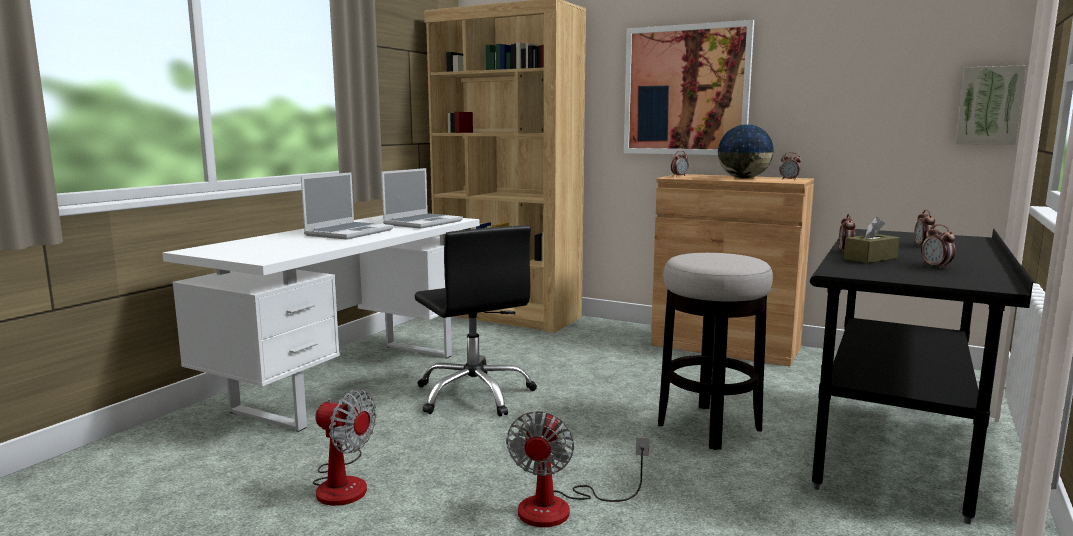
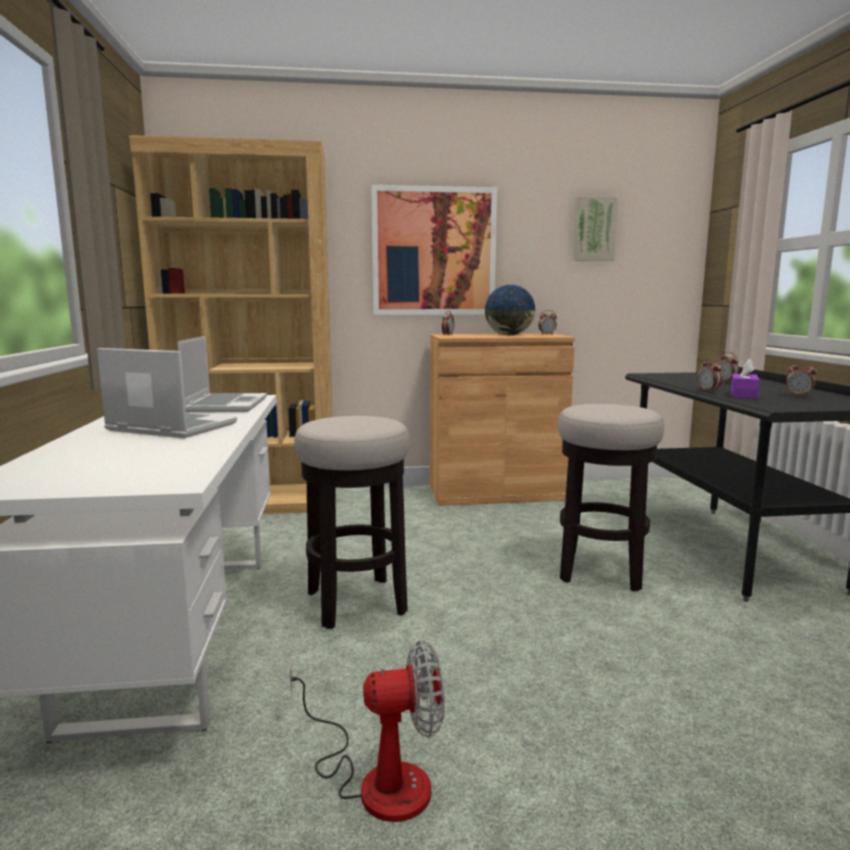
camera: 35 degrees left, 0 degrees up
laptop [301,172,393,240] -> laptop turned 60 degrees counterclockwise [97,348,237,438]
black office chair [415,226,537,417] -> stool [294,416,410,629]
fan [506,411,649,527] -> none
brown tissue box [844,217,899,263] -> purple tissue box [731,358,760,399]
picture [956,65,1027,145] -> picture moved to [573,196,618,261]

